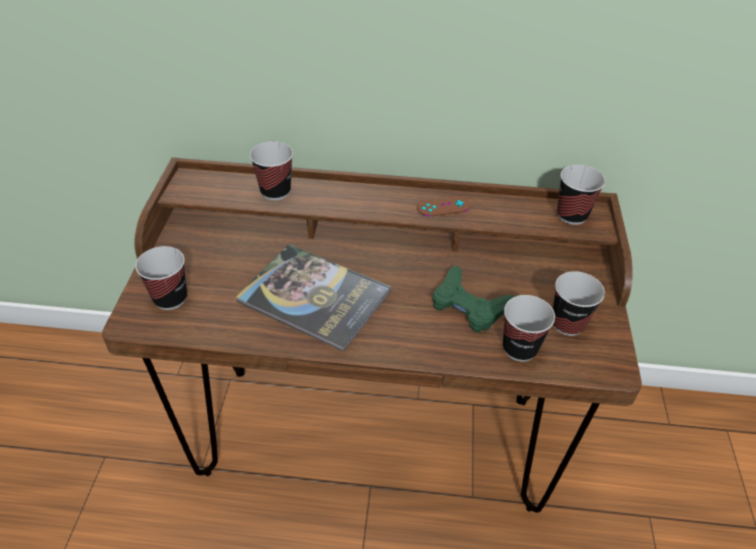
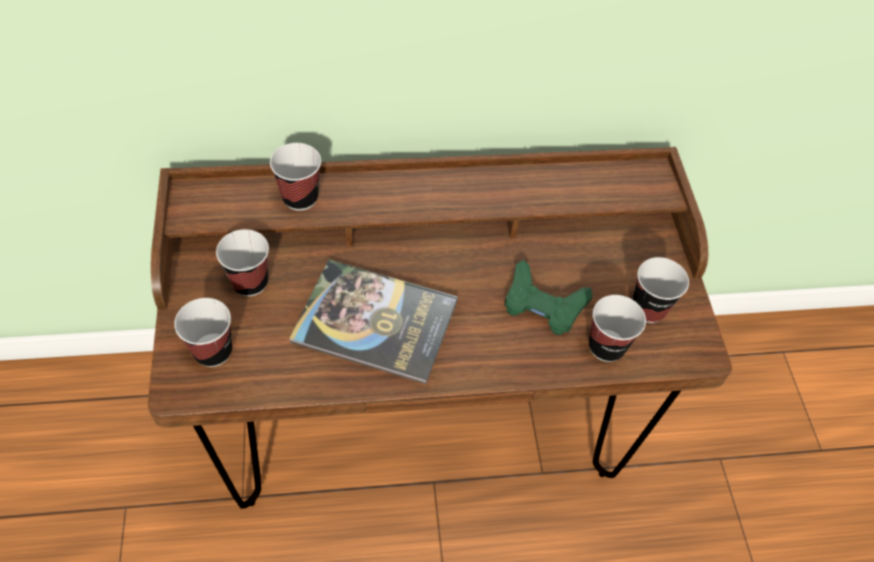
camera: 15 degrees left, 10 degrees up
brown game controller [417,196,471,217] -> none
cup [557,165,605,225] -> cup moved to [216,229,269,296]

